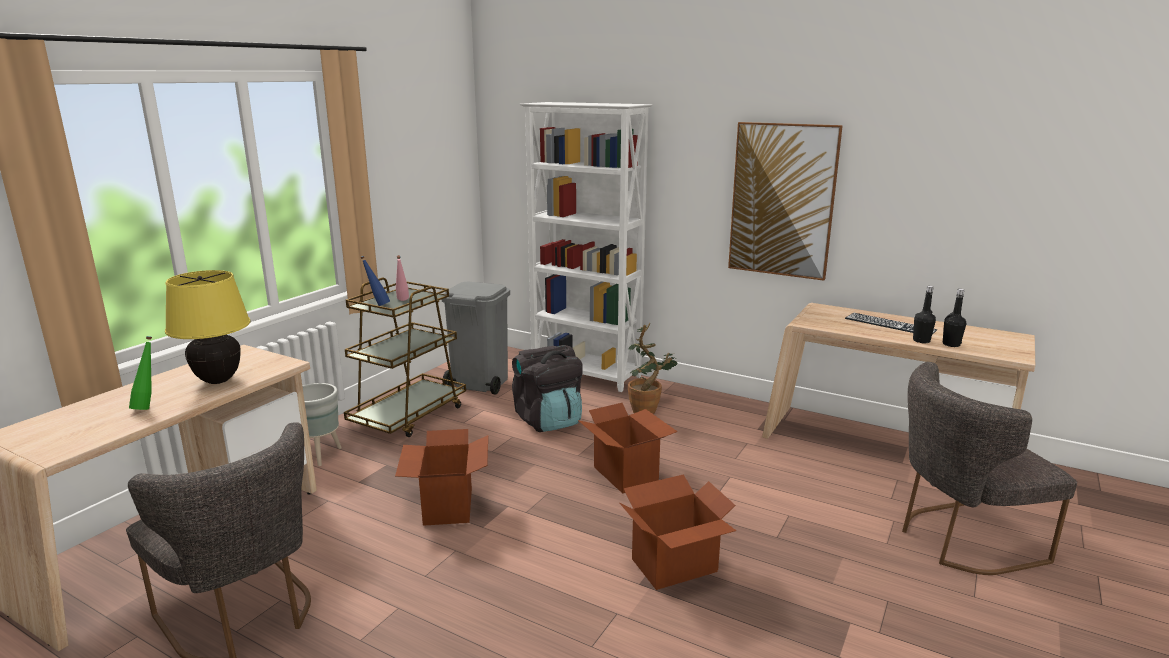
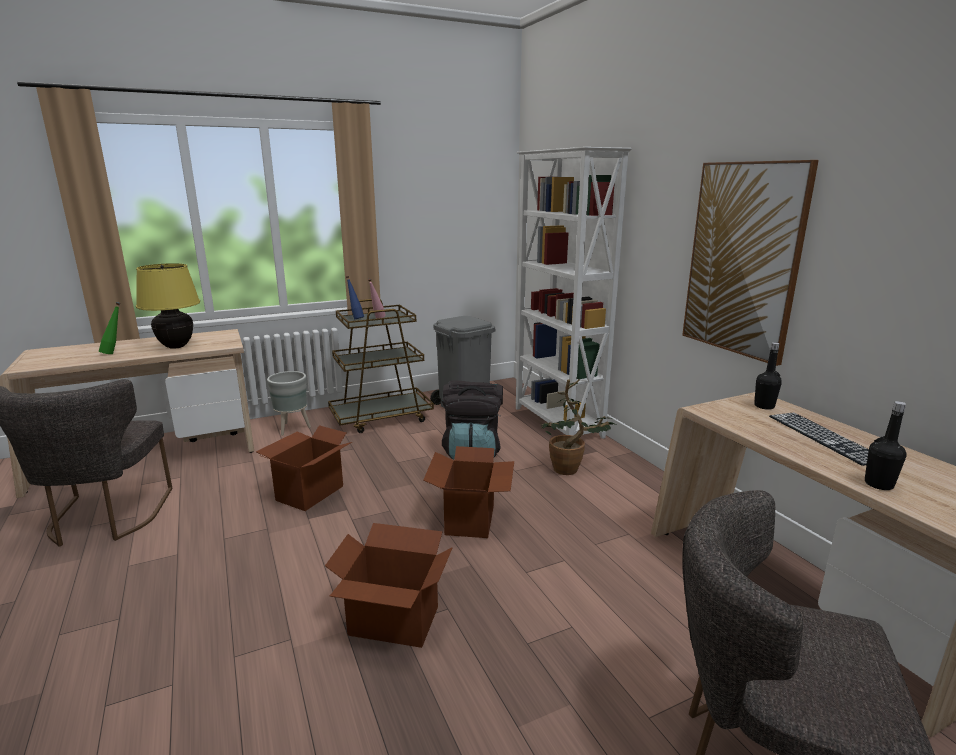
camera: 35 degrees right, 0 degrees up
black bottle [913,286,936,343] -> black bottle moved to [754,342,782,410]

